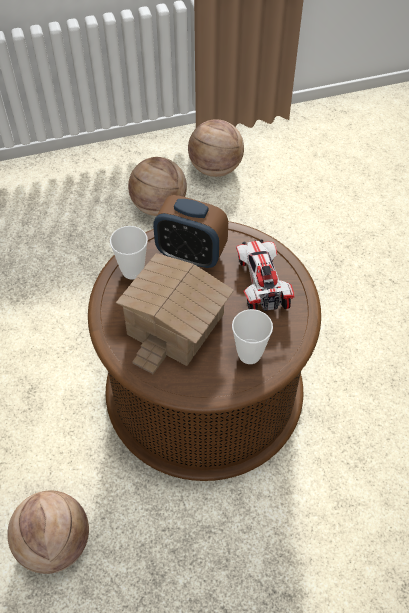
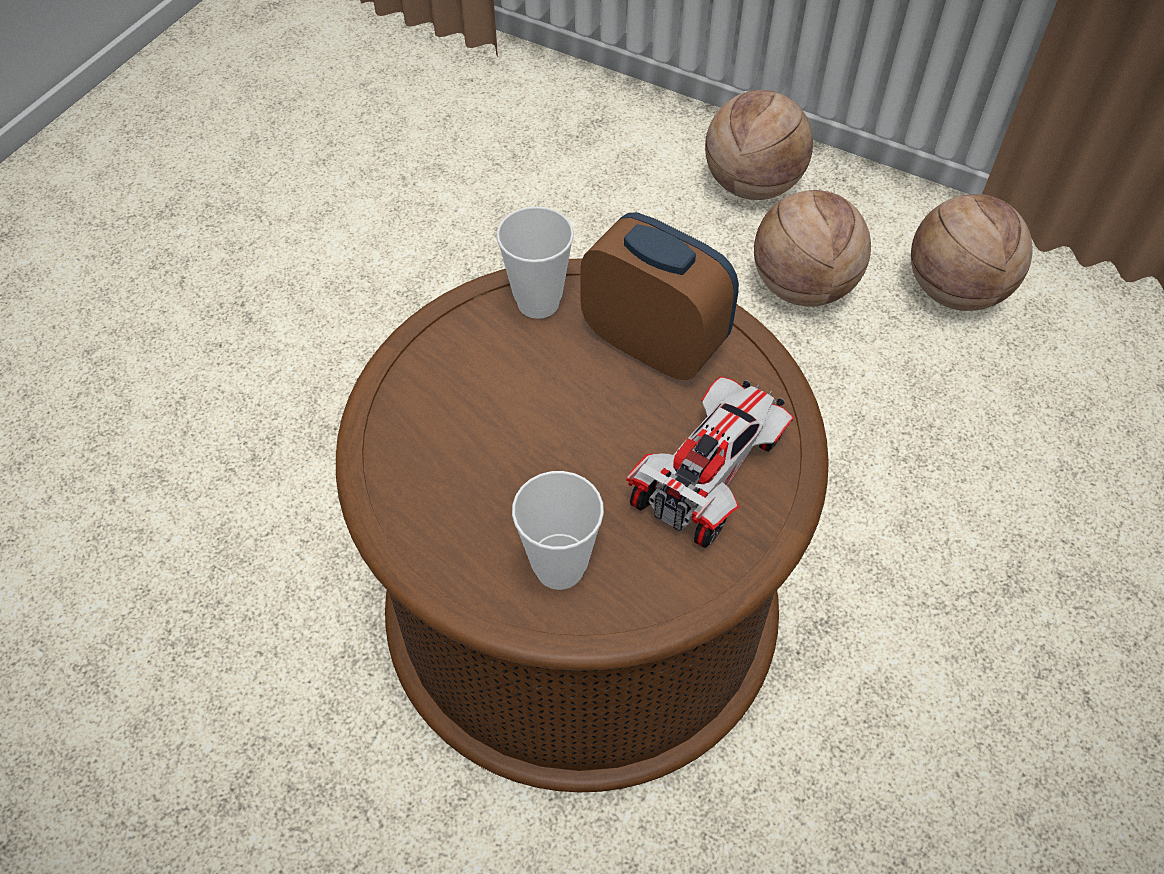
camera: 45 degrees right, 0 degrees up
basketball [7,490,89,574] -> basketball moved to [705,90,813,200]
toy house [116,253,234,374] -> none
alarm clock [153,195,228,268] -> alarm clock turned 150 degrees clockwise [580,212,739,380]

